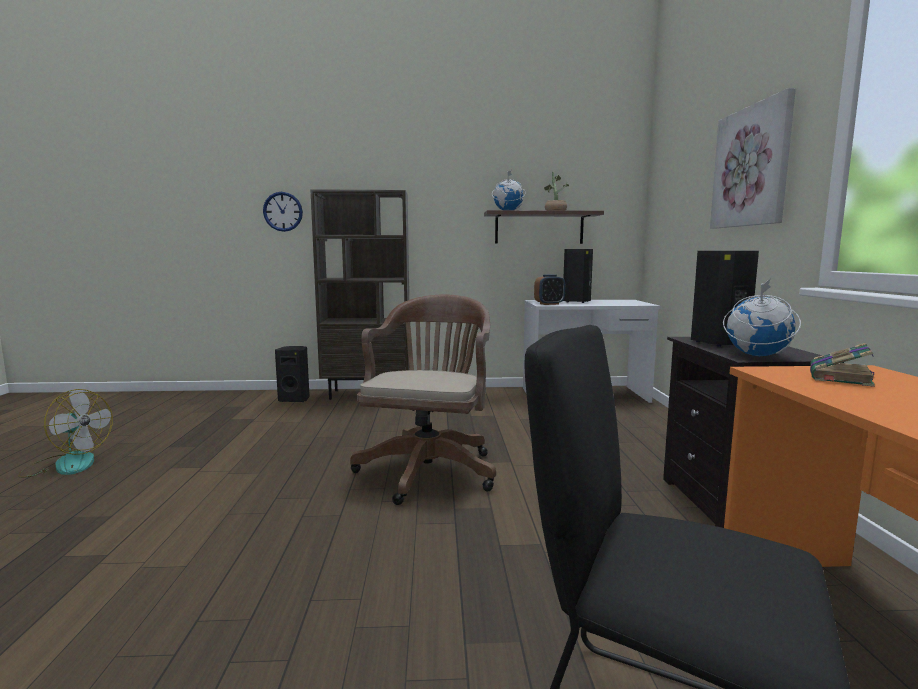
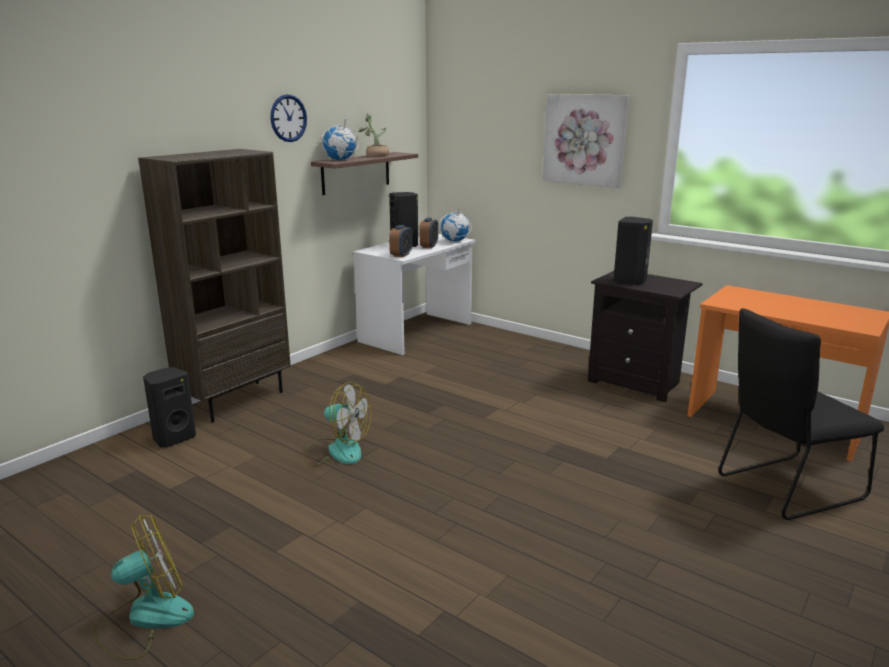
camera: 50 degrees left, 10 degrees up
wall clock [263,192,303,232] -> wall clock moved to [270,94,307,142]
brown office chair [350,294,496,505] -> none
globe [723,279,801,356] -> globe moved to [440,206,472,242]
book [810,343,875,387] -> none
none -> fan [303,382,371,466]
none -> alarm clock [419,218,438,248]

